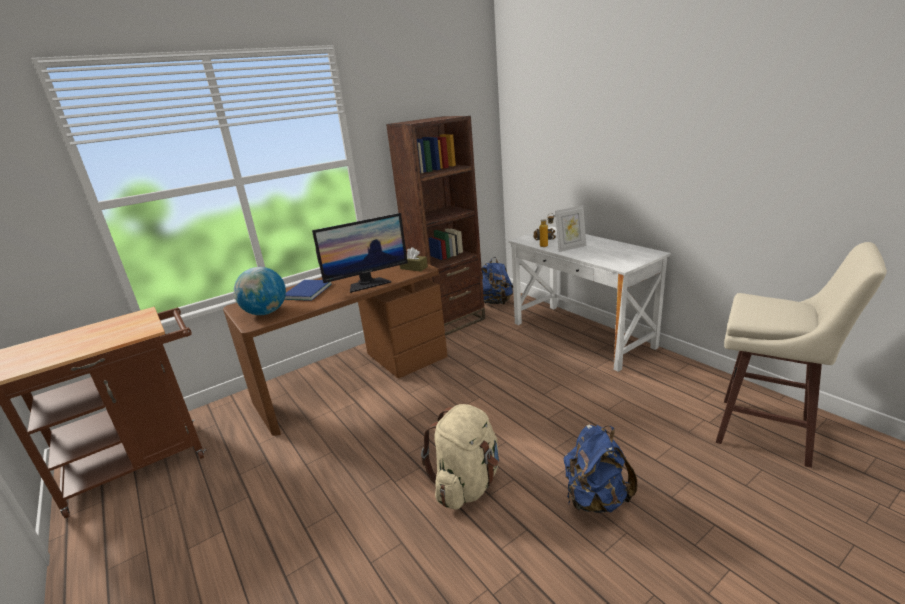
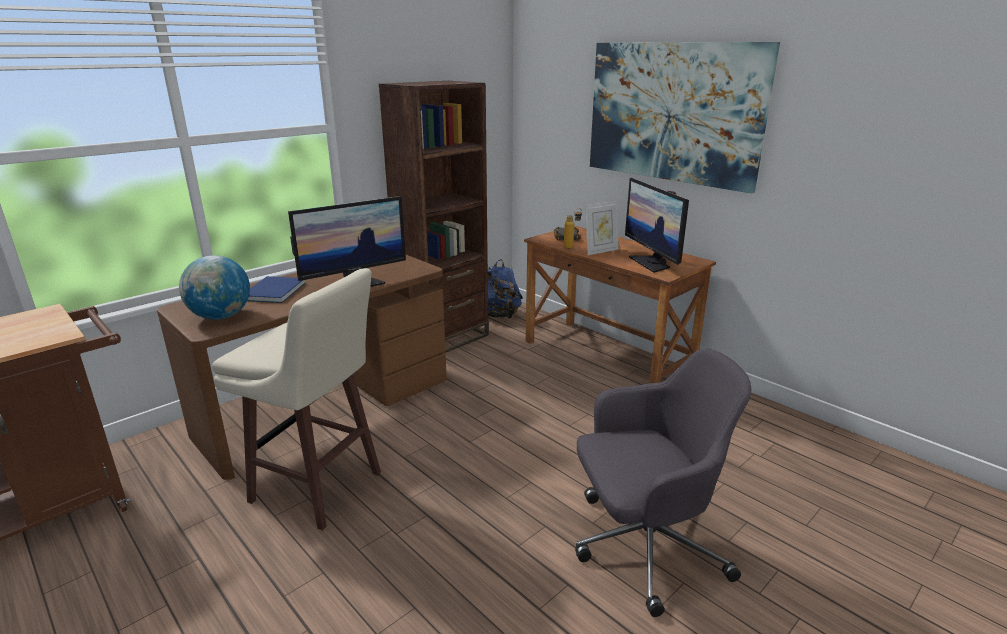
camera: 10 degrees left, 0 degrees up
brown tissue box [400,247,428,271] -> none
beige backpack [421,404,499,510] -> none
white desk [509,227,671,372] -> brown desk [524,226,716,383]
blue backpack [564,425,637,513] -> grey office chair [575,348,751,617]
beige stool [716,242,887,468] -> beige stool moved to [212,268,381,531]
none -> picture [590,42,780,194]
none -> monitor [625,178,689,273]

